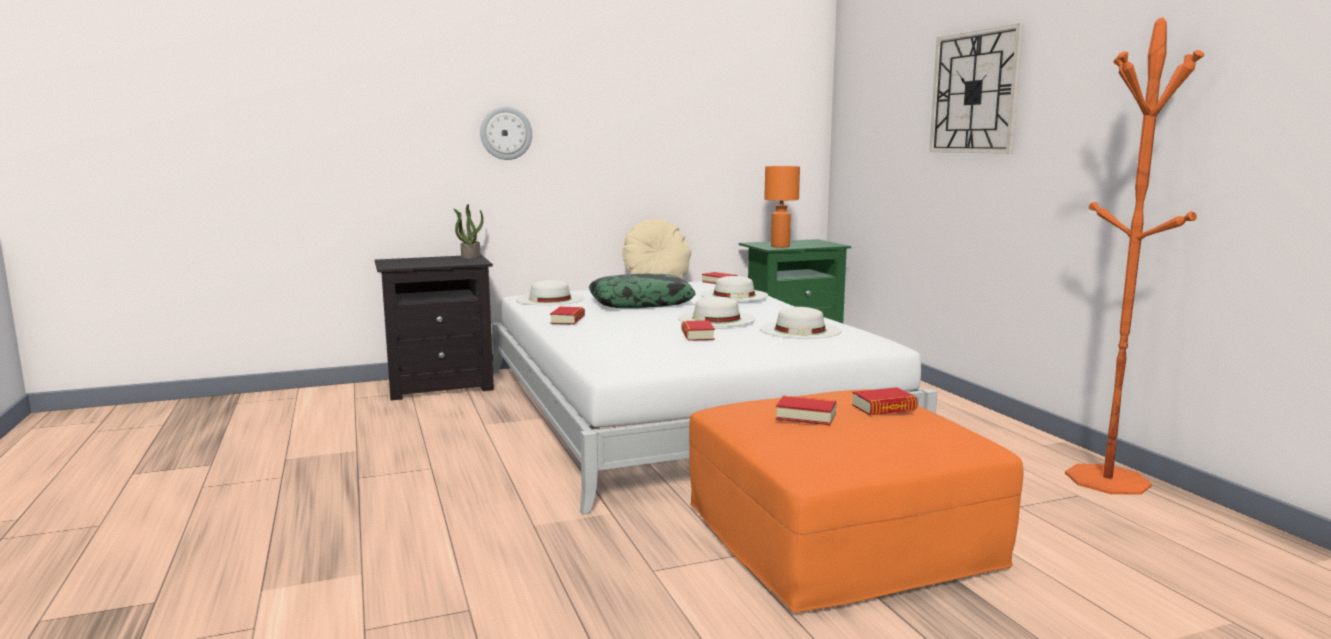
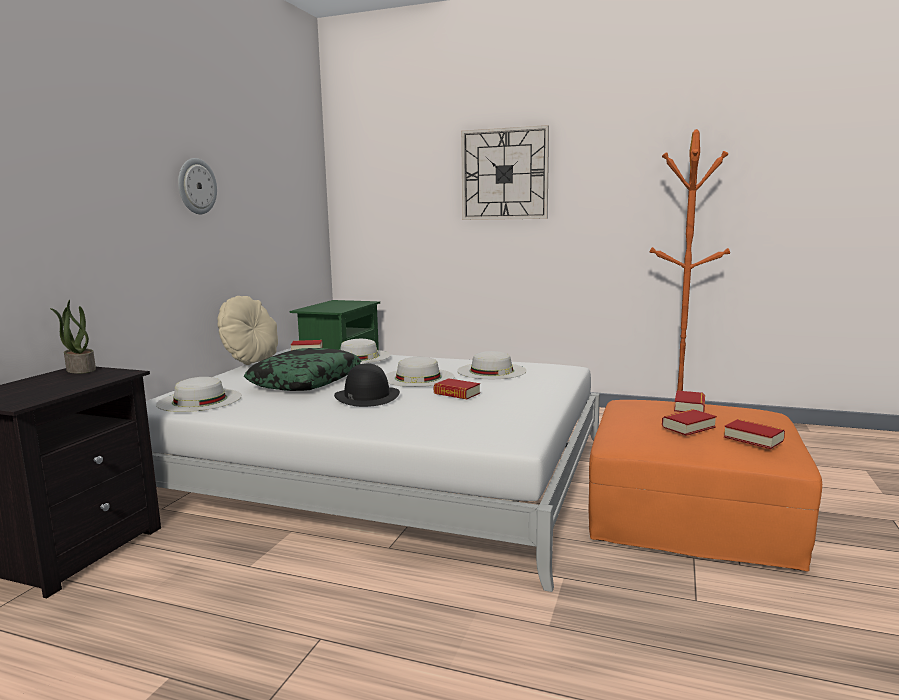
camera: 50 degrees left, 0 degrees up
wall clock [480,107,532,160] -> wall clock moved to [178,158,217,214]
book [550,307,585,325] -> book moved to [724,419,785,449]
orange table lamp [764,166,800,248] -> none
none -> black hat [334,363,400,407]

